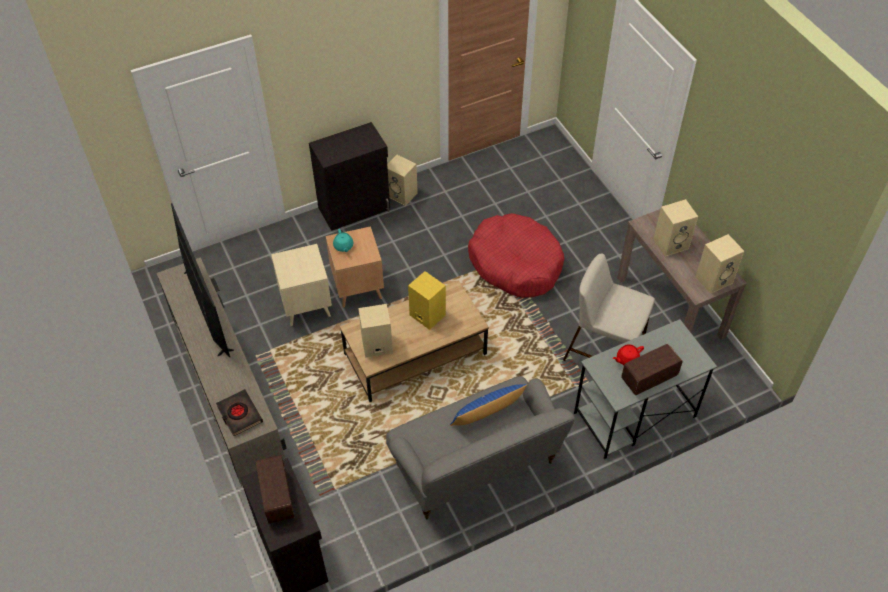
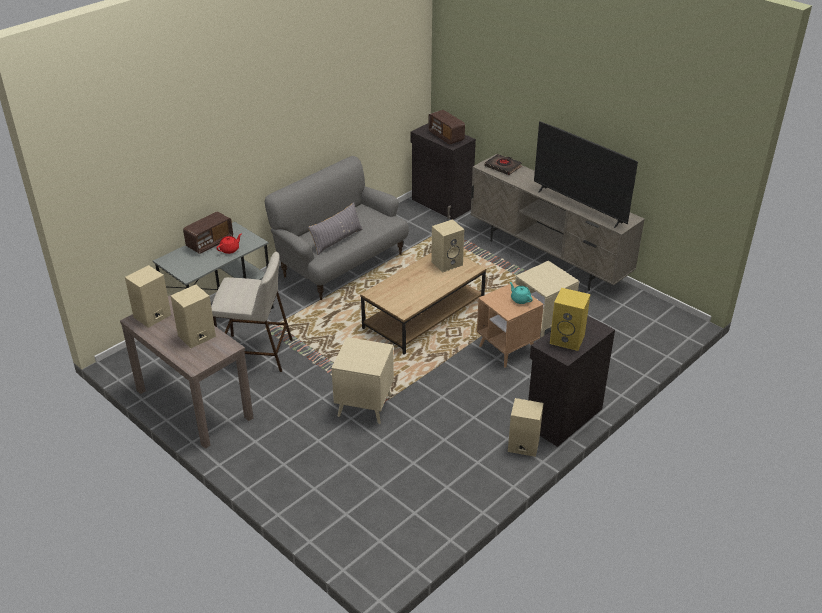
camera: 160 degrees right, 15 degrees down
yellow speaker [408,271,446,330] -> yellow speaker moved to [550,288,590,351]
blue pillow [450,384,527,426] -> grey pillow [308,202,363,255]
red dog bed [468,213,564,298] -> beige side table [331,337,394,424]

